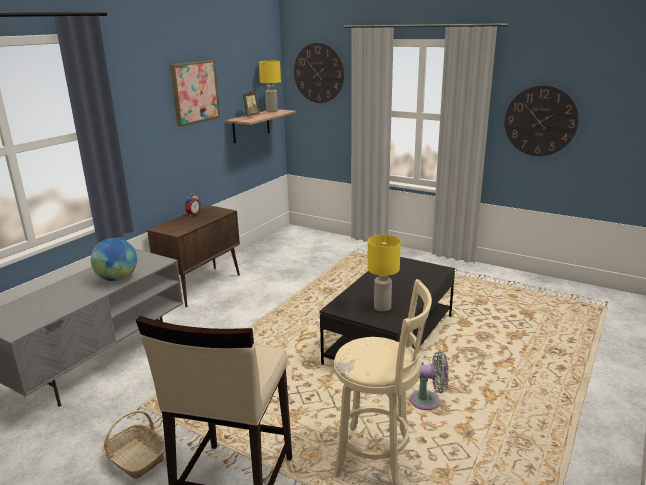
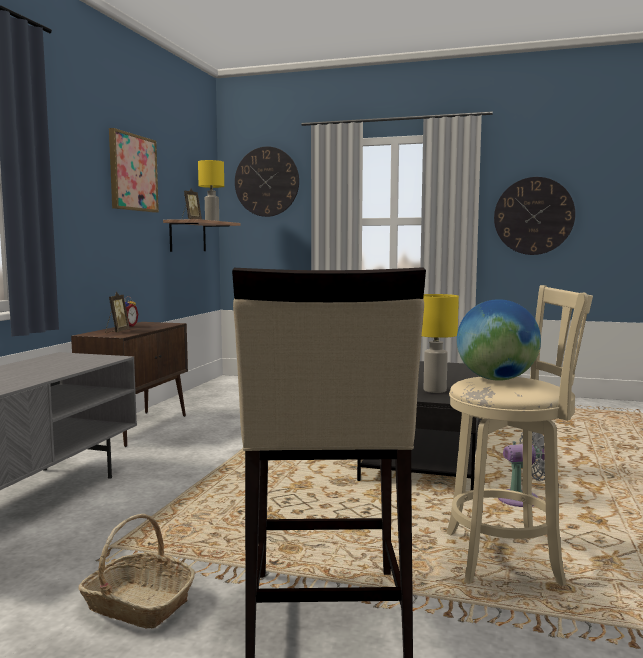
camera: 15 degrees left, 15 degrees down
globe [91,238,137,281] -> globe moved to [457,299,541,381]
none -> picture frame [105,292,130,333]

